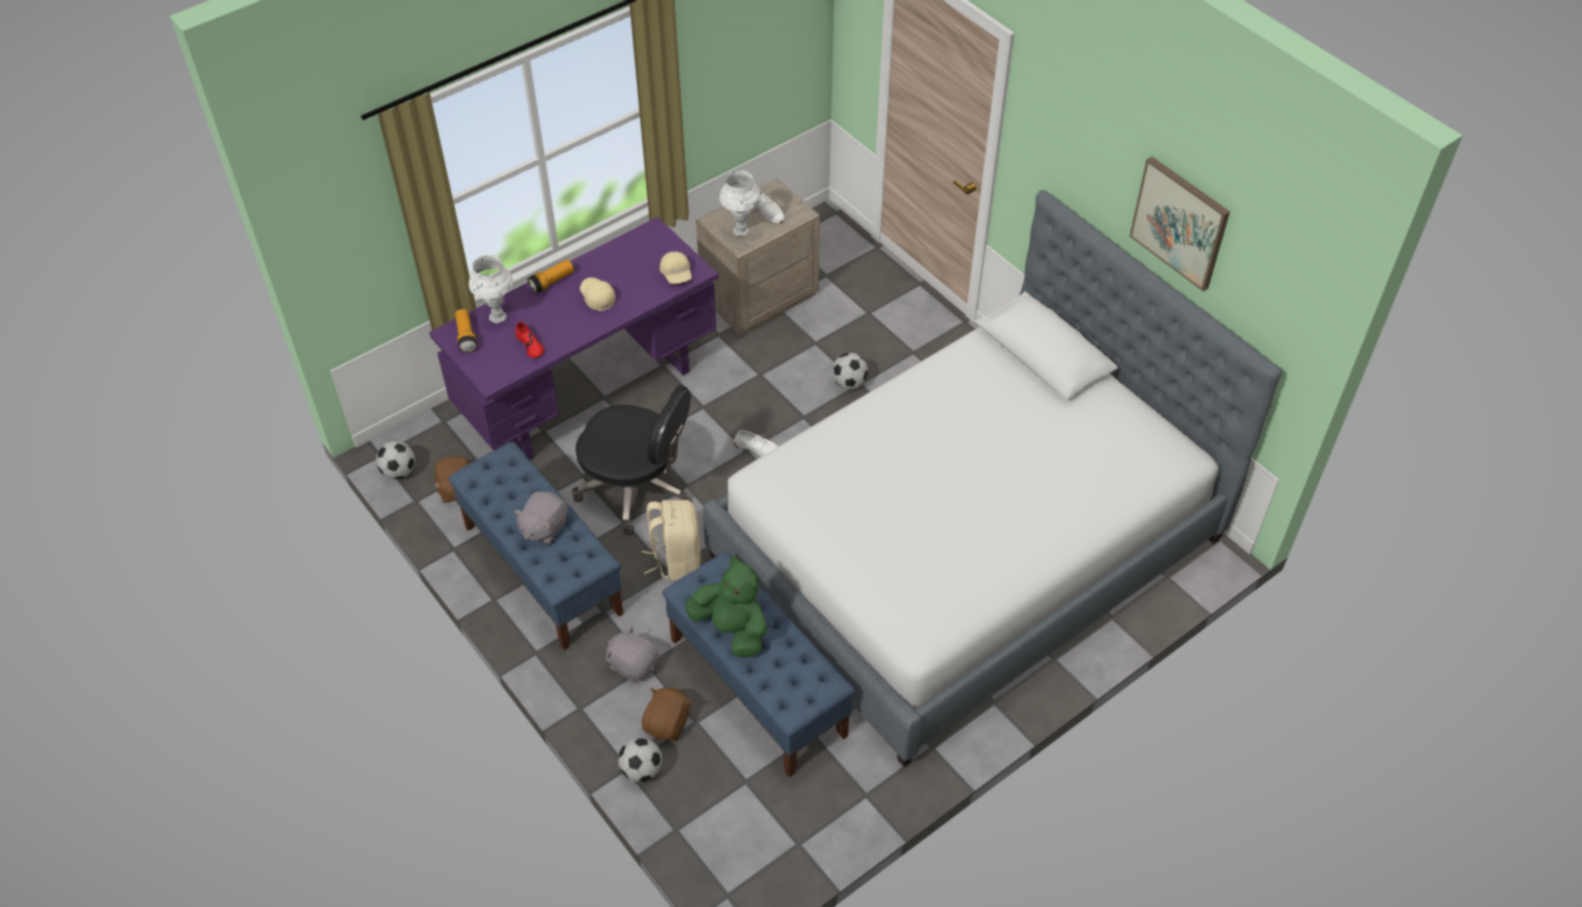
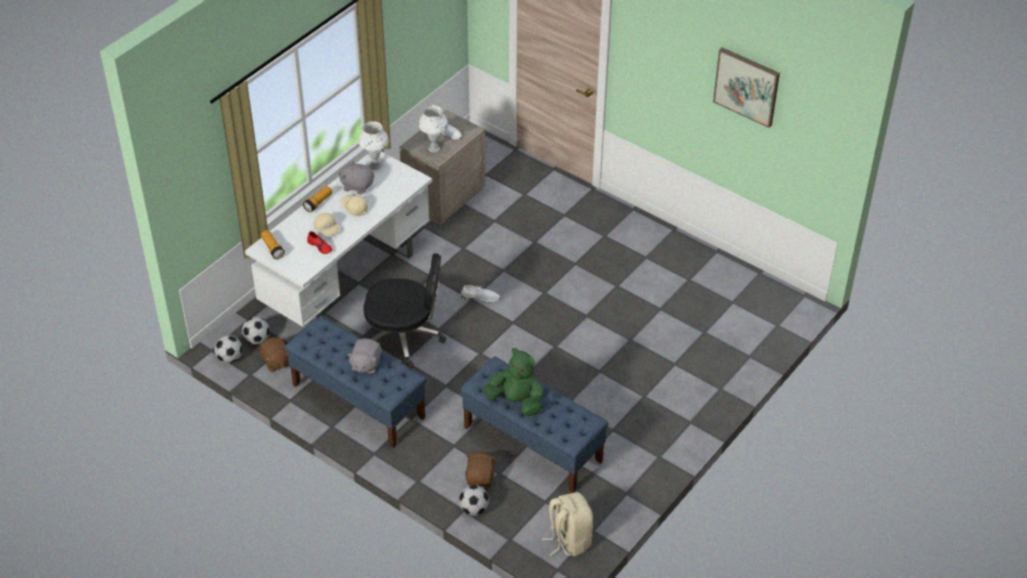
camera: 15 degrees left, 5 degrees down
purple desk [429,217,718,461] -> white desk [245,151,432,327]
white table lamp [469,255,513,323] -> white table lamp moved to [359,121,389,169]
grey plush toy [605,626,659,683] -> grey plush toy moved to [339,160,374,195]
beige backpack [642,500,700,581] -> beige backpack moved to [542,492,593,556]
beige cap [660,252,692,284] -> beige cap moved to [314,213,340,236]
bed [703,190,1282,767] -> none
football [832,353,868,389] -> football moved to [242,317,269,344]

